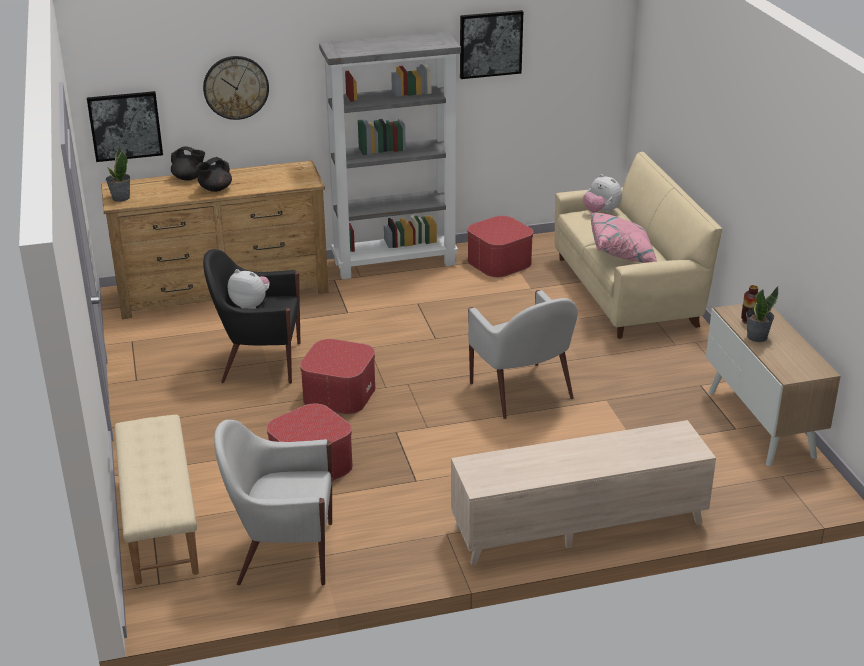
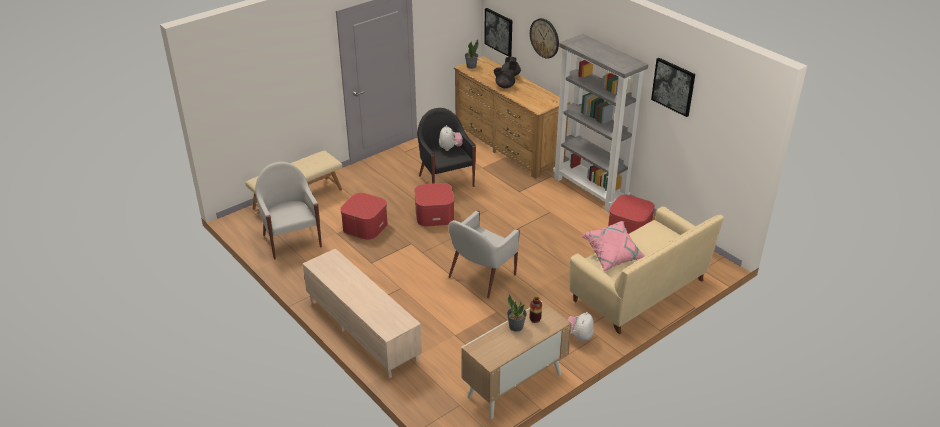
camera: 65 degrees right, 5 degrees up
plush toy [583,174,622,213] -> plush toy moved to [568,312,594,342]

